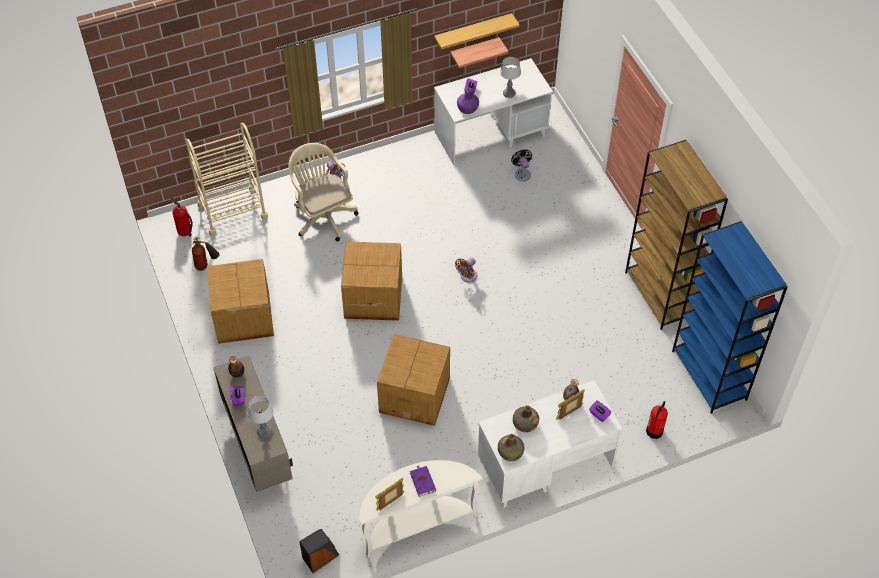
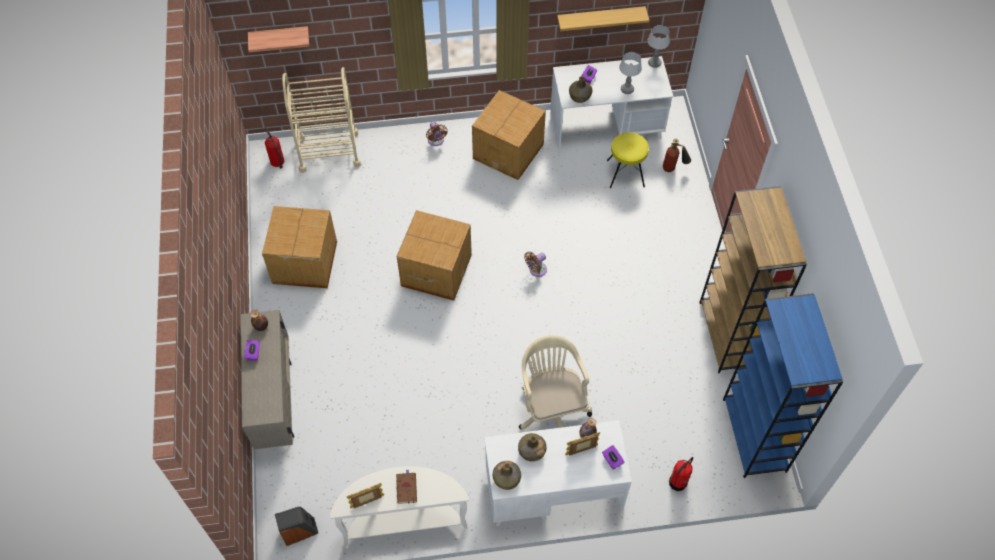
camera: 15 degrees right, 5 degrees up
fire extinguisher [192,237,220,271] -> fire extinguisher moved to [663,139,691,172]
table lamp [248,396,274,438] -> table lamp moved to [648,25,670,68]
beige office chair [288,143,358,241] -> beige office chair moved to [519,335,592,430]
cardboard box [377,334,450,426] -> cardboard box moved to [472,90,546,180]
purple book [410,466,436,497] -> brown book [396,469,417,504]
shelf [450,37,509,68] -> shelf moved to [248,26,309,53]
purple bottle [457,88,479,114] -> green bottle [569,76,592,103]
black fan [511,149,532,181] -> yellow stool [607,133,649,188]

